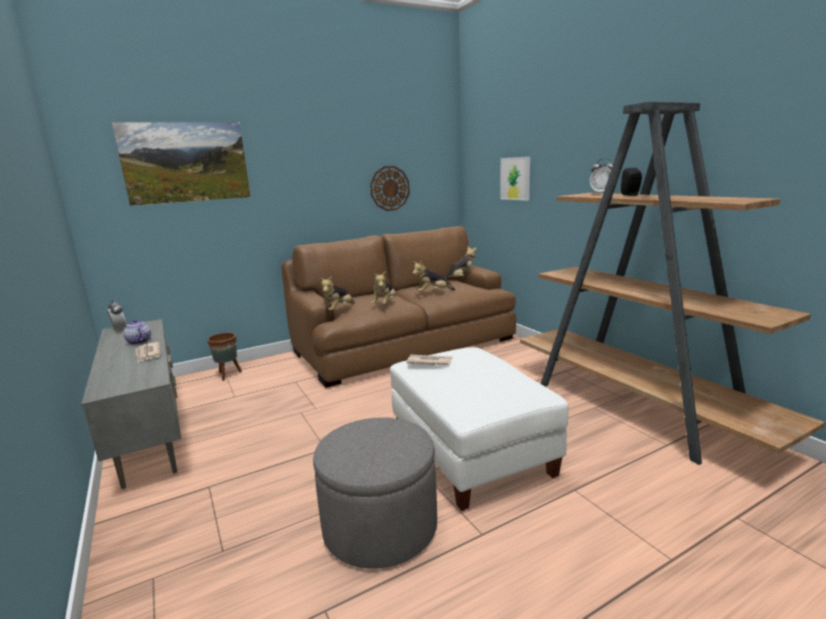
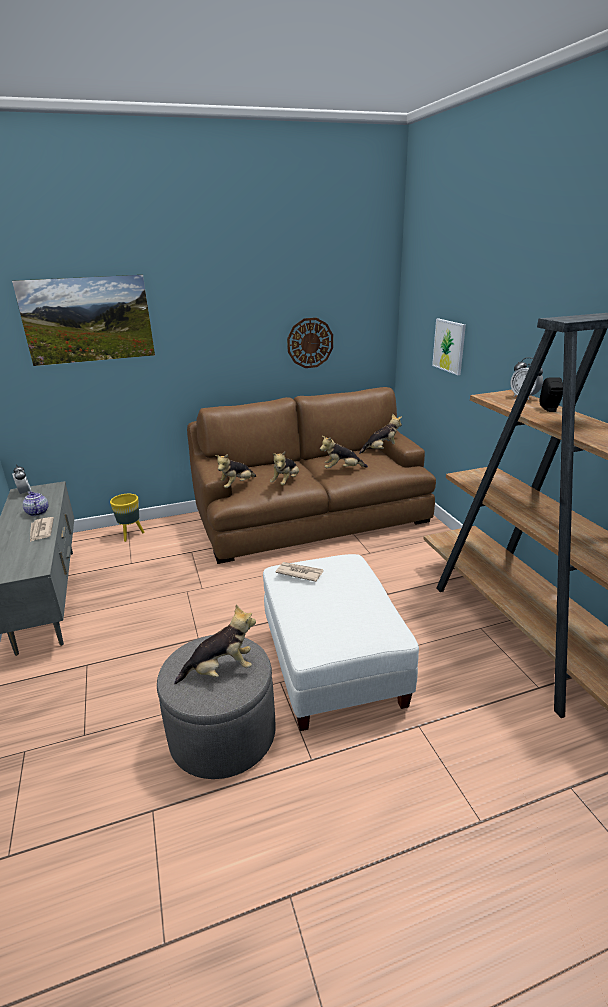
camera: 10 degrees right, 10 degrees up
brown planter [207,333,242,381] -> yellow planter [110,494,145,542]
none -> plush toy [174,605,256,685]

